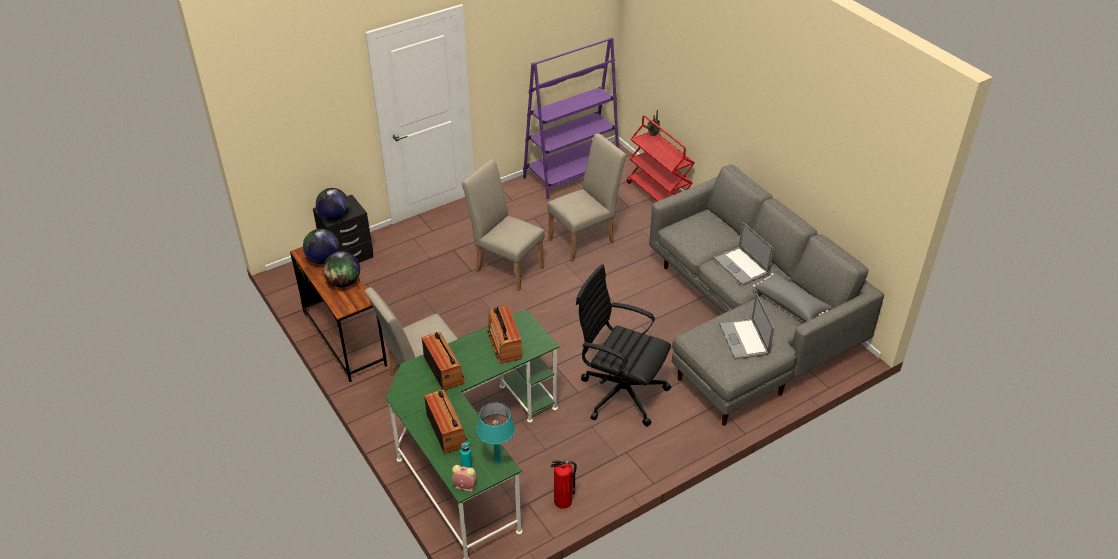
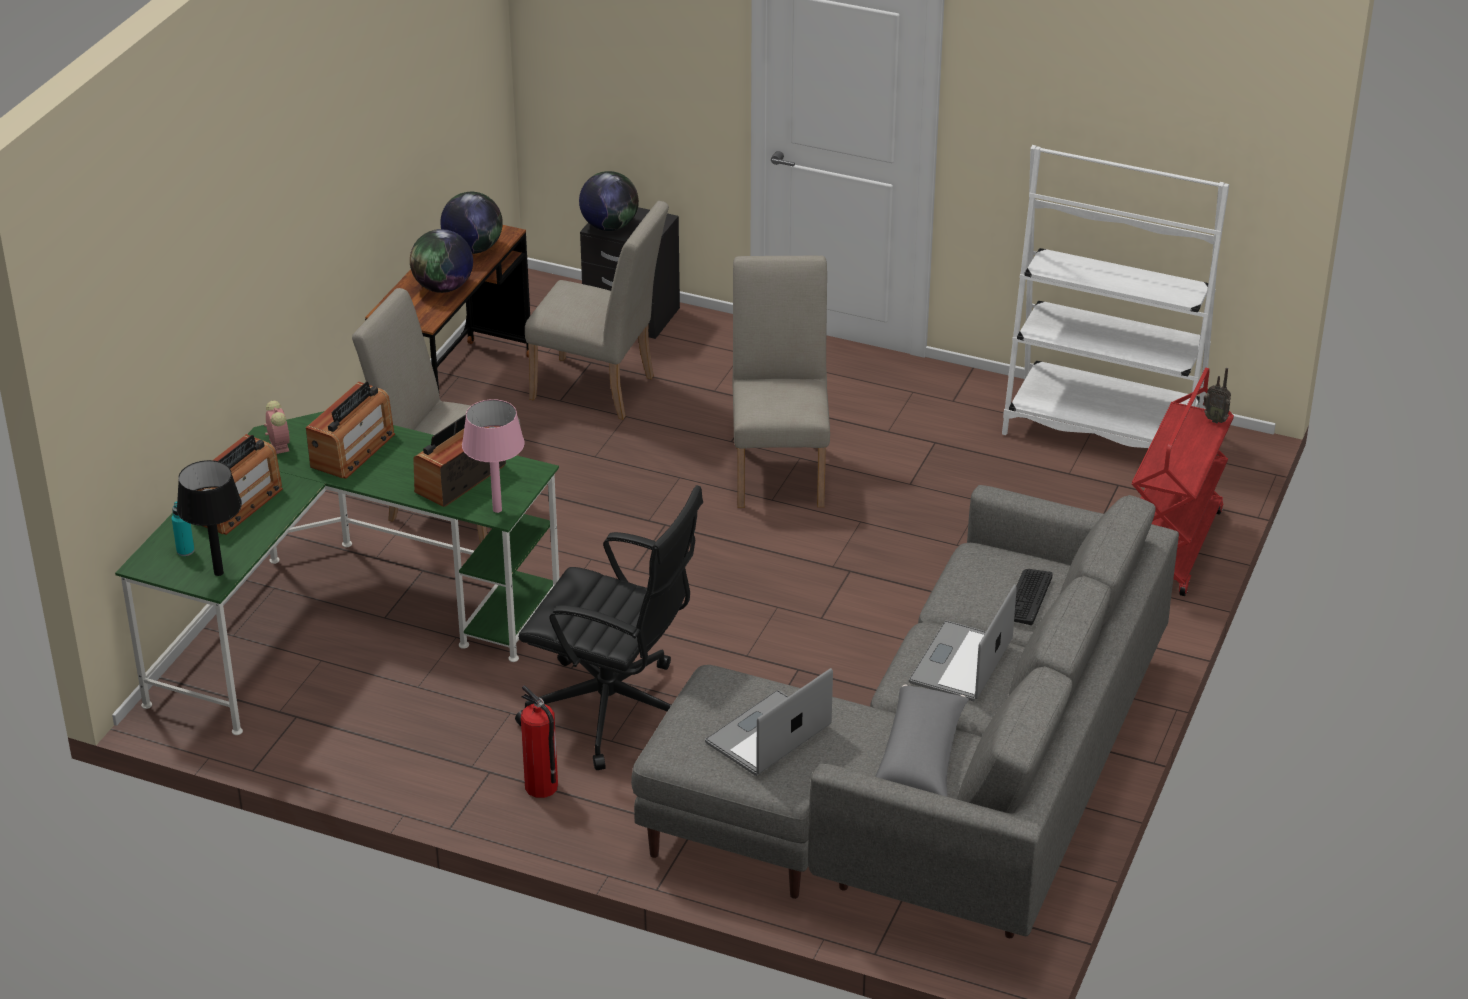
camera: 55 degrees right, 5 degrees down
alarm clock [452,465,477,492] -> alarm clock moved to [264,401,290,454]
turquoise table lamp [477,403,515,464] -> black table lamp [177,460,242,576]
purple bookcase [523,37,619,199] -> white bookcase [1002,145,1229,448]
beige chair [547,133,626,262] -> beige chair moved to [525,201,669,420]
fire extinguisher [551,460,577,509] -> fire extinguisher moved to [521,685,558,798]
black office chair [576,264,671,426] -> black office chair turned 120 degrees clockwise [515,485,703,770]
none -> pink table lamp [462,399,524,513]
none -> keyboard [1014,569,1053,625]

